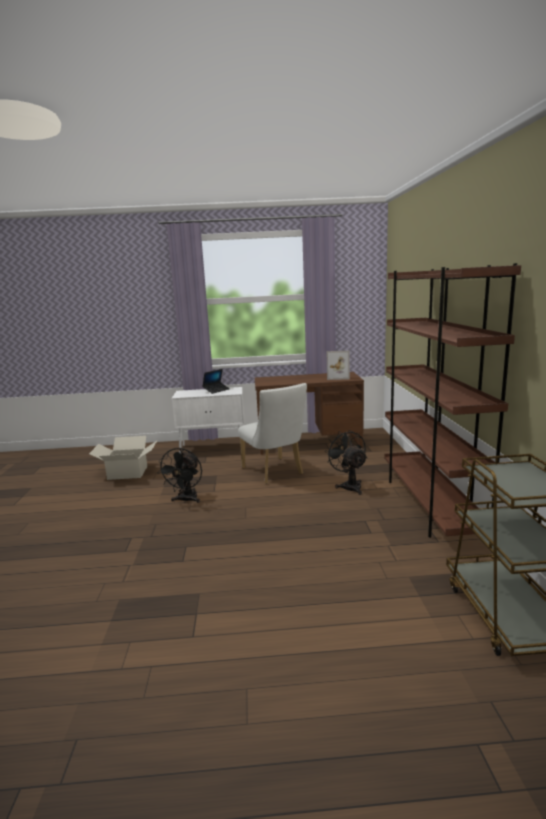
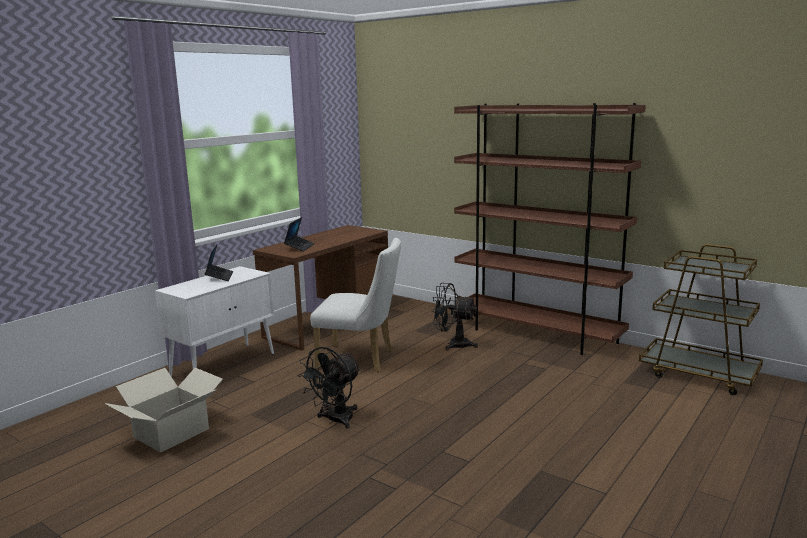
camera: 50 degrees left, 0 degrees up
black fan [157,448,202,503] -> black fan turned 75 degrees clockwise [298,347,361,429]
picture frame [327,351,350,380] -> none
none -> laptop [284,217,315,251]

